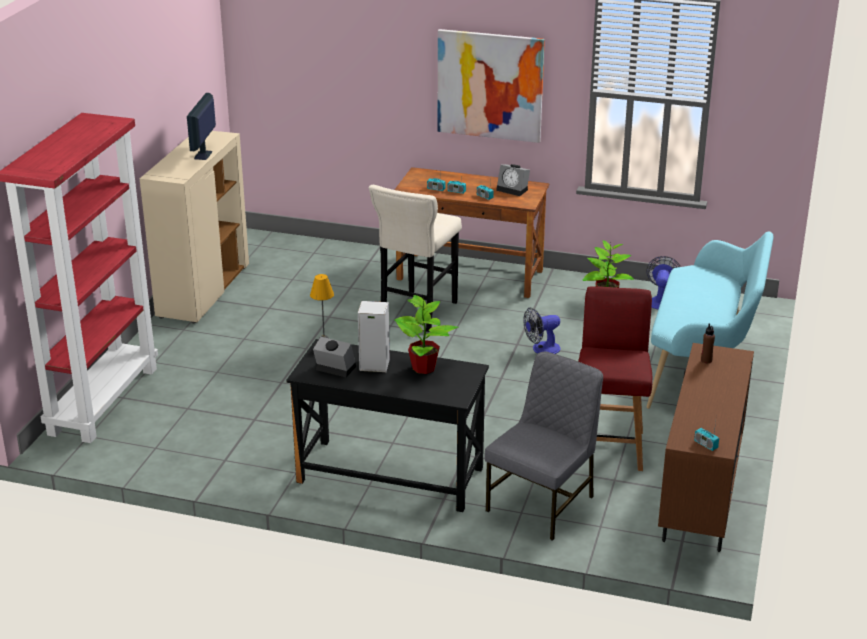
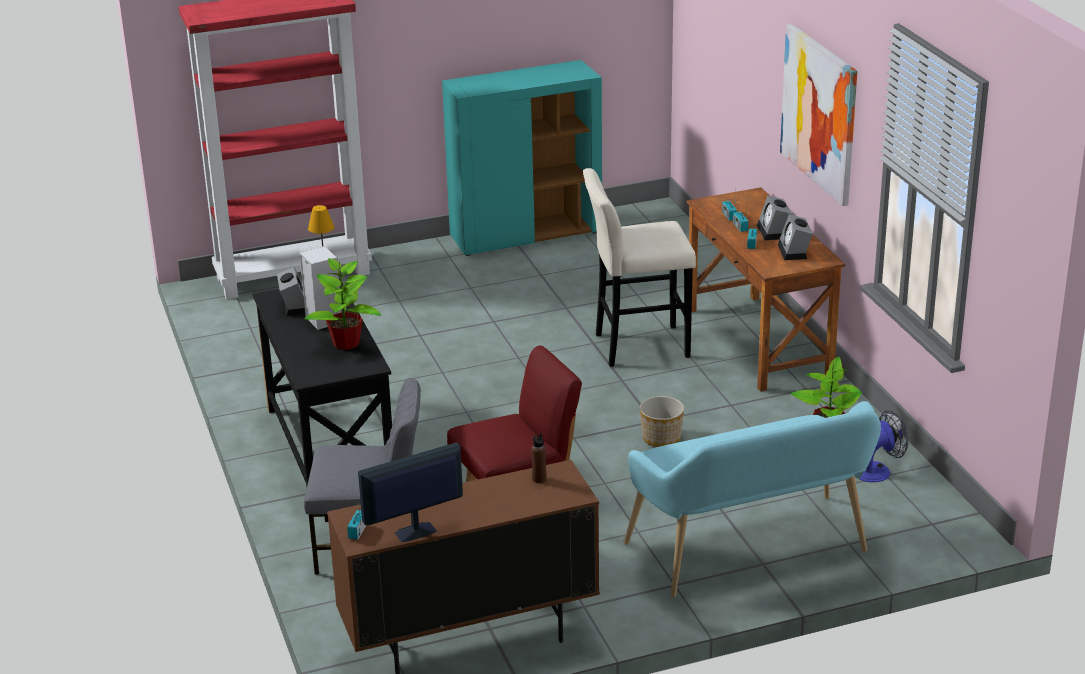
camera: 55 degrees right, 0 degrees up
beige cabinet [140,131,249,323] -> turquoise cabinet [442,60,602,256]
monitor [187,93,216,160] -> monitor moved to [358,442,463,542]
fan [523,308,560,354] -> planter [640,396,684,447]
none -> alarm clock [757,195,792,240]

